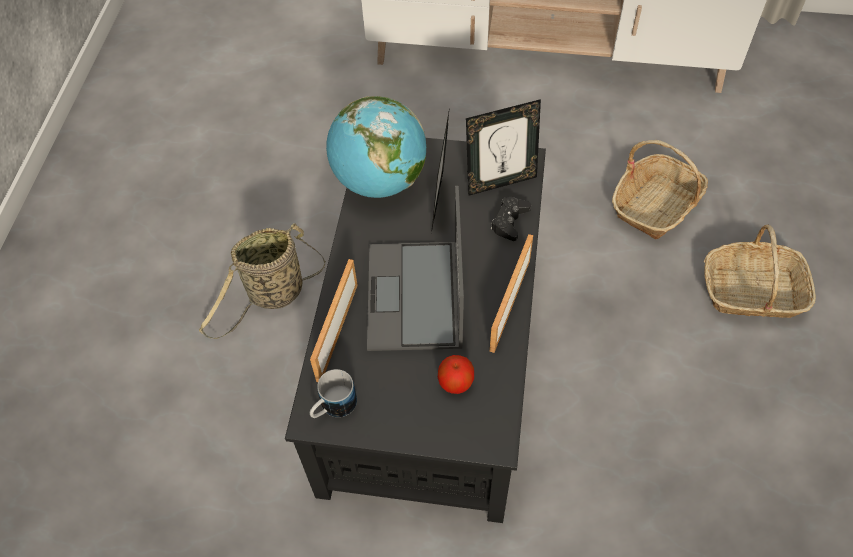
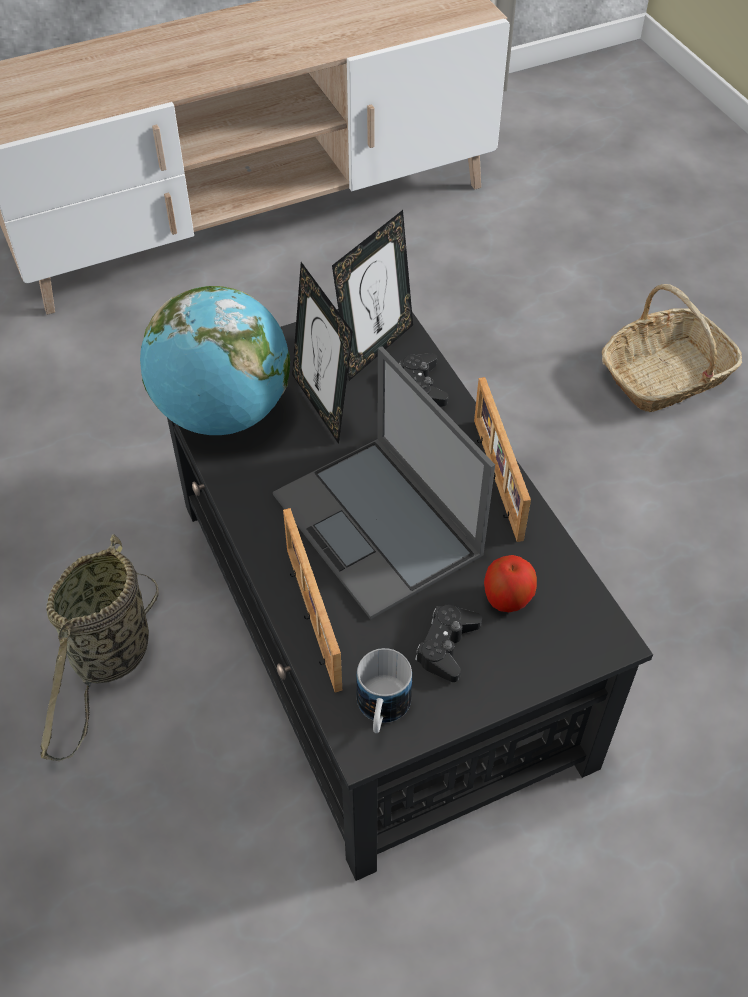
camera: 35 degrees left, 5 degrees down
basket [612,140,708,239] -> none
none -> black game controller [415,605,482,682]

